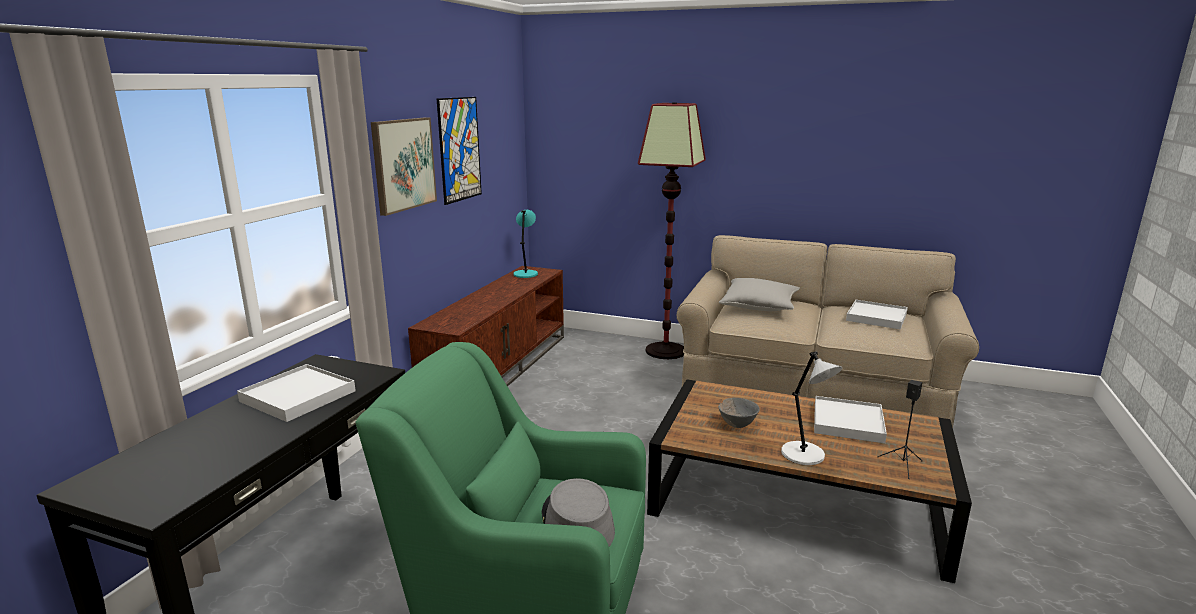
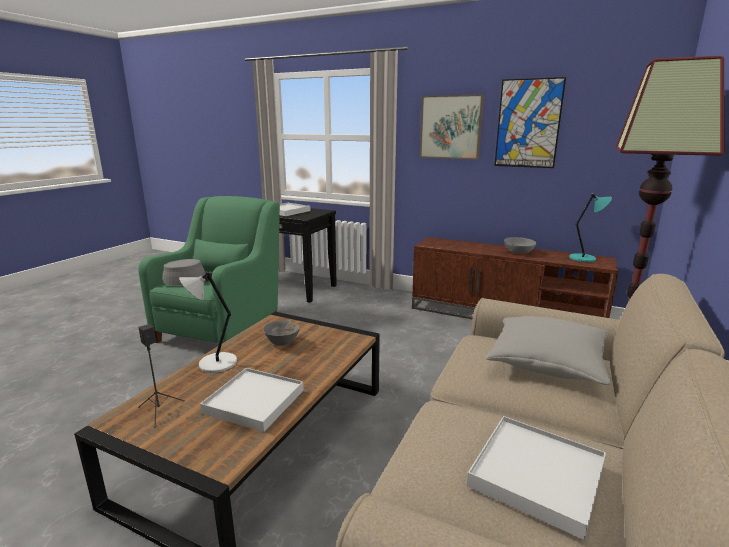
camera: 95 degrees right, 0 degrees up
none -> grey bowl [504,237,536,254]

